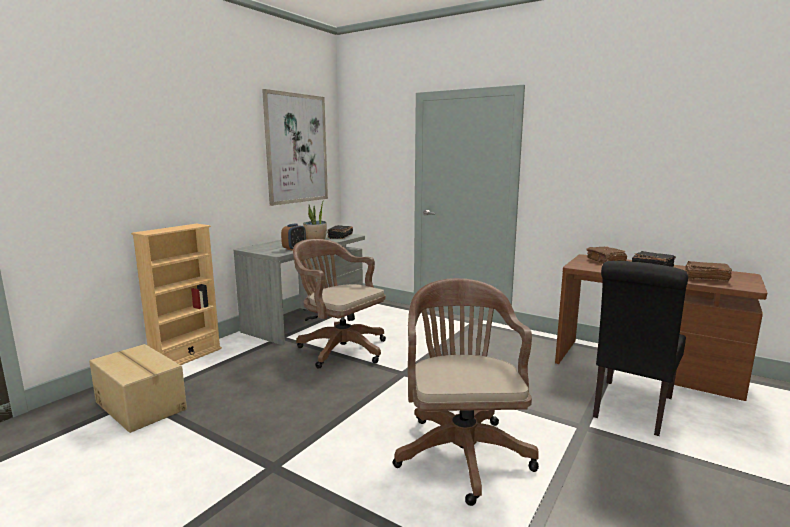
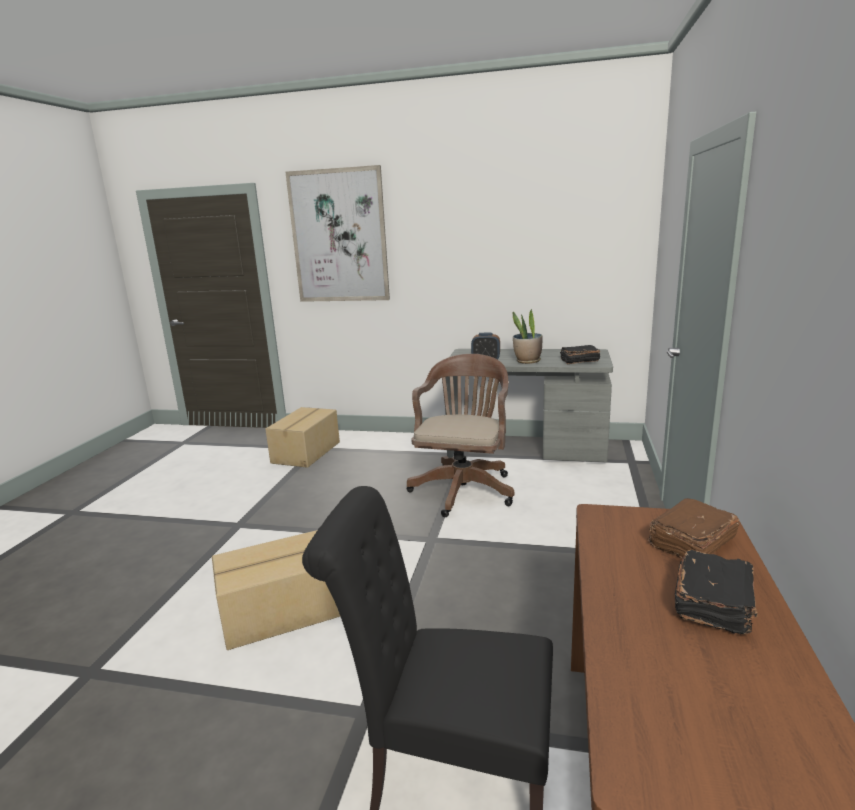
camera: 70 degrees right, 5 degrees up
beige bookcase [131,224,222,365] -> none
picture [262,89,328,206] -> picture moved to [285,165,390,302]
brown office chair [393,278,539,506] -> cardboard box [212,530,341,650]
brown book [685,261,732,281] -> none

